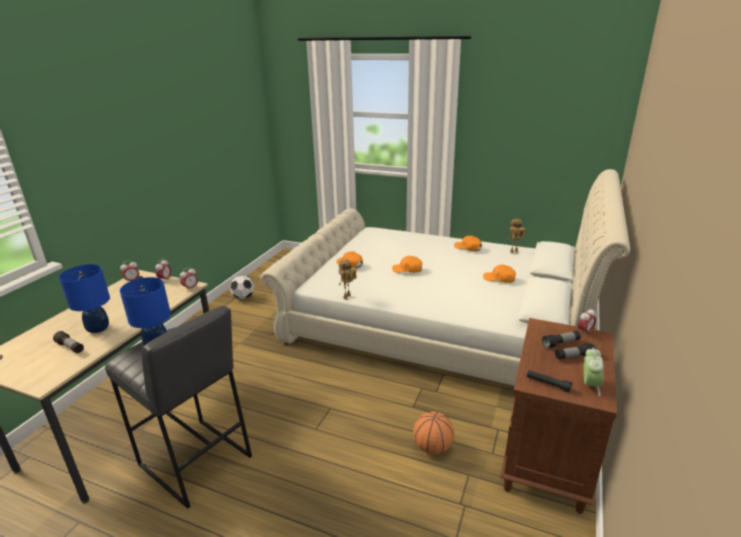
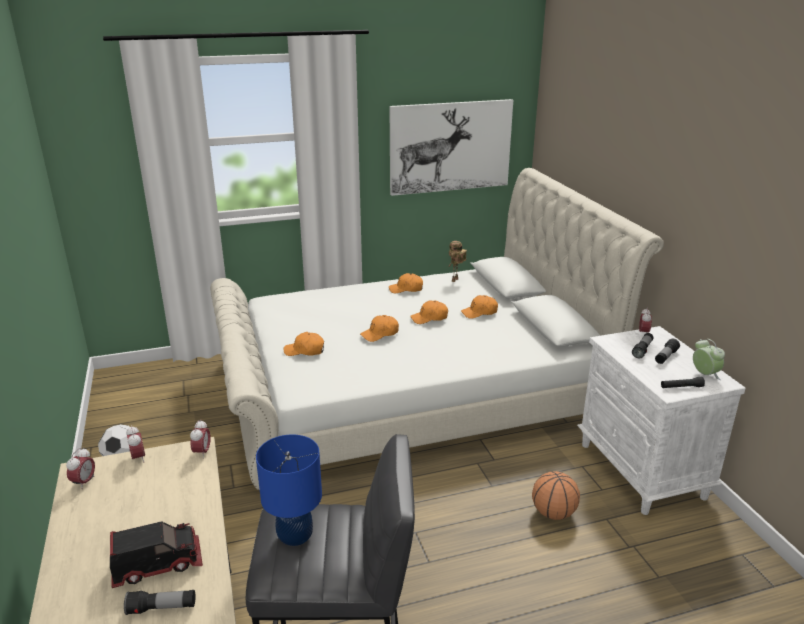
camera: 40 degrees left, 0 degrees up
blue table lamp [59,264,110,333] -> toy truck [110,521,203,588]
toy robot [339,259,357,299] -> none
brown nightstand [500,318,617,514] -> white nightstand [577,326,745,515]
none -> picture [389,99,513,196]
none -> orange cap [410,300,448,324]

